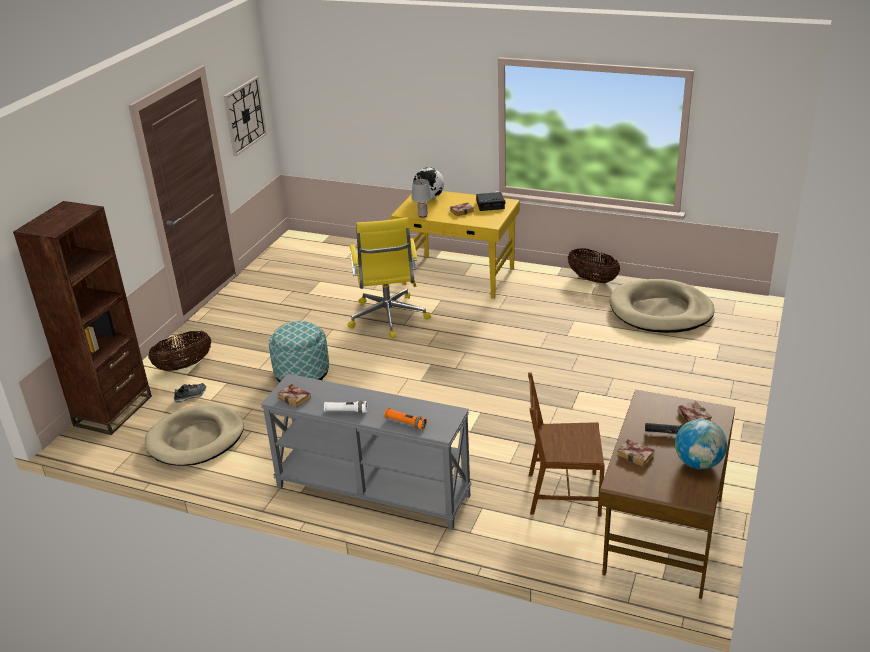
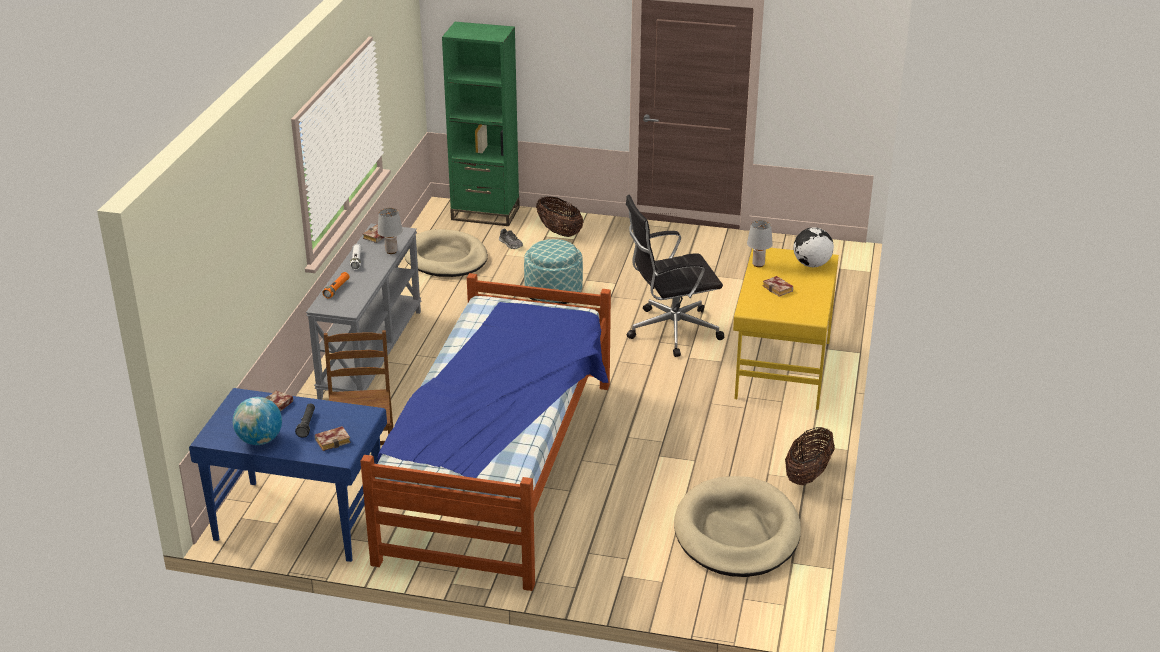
camera: 80 degrees right, 0 degrees up
brown bookcase [13,201,152,435] -> green bookcase [442,22,520,226]
wall clock [224,76,267,156] -> none
yellow office chair [348,217,431,339] -> black office chair [626,195,724,357]
alarm clock [476,192,505,211] -> none
brown desk [599,390,735,599] -> blue desk [189,388,387,562]
none -> bed [360,273,611,591]
none -> grey table lamp [377,208,403,254]

